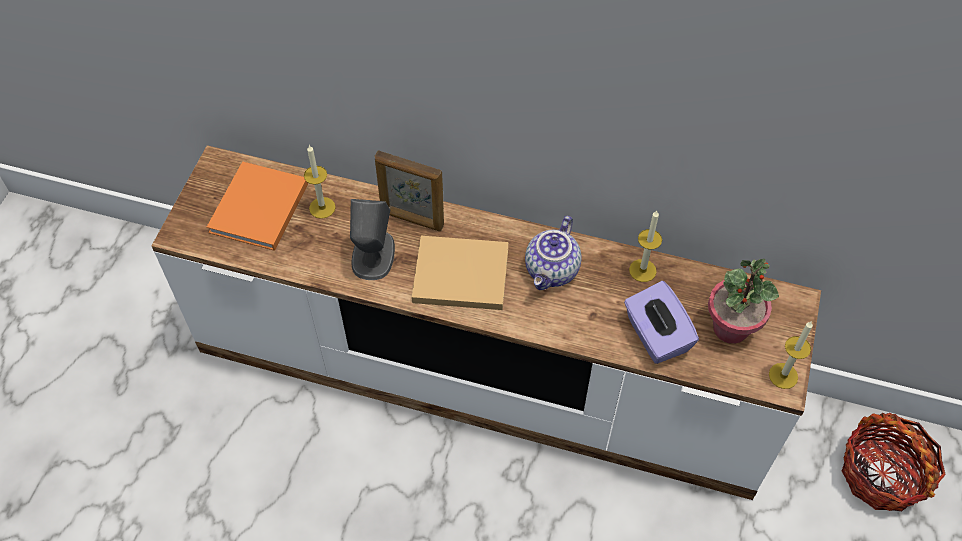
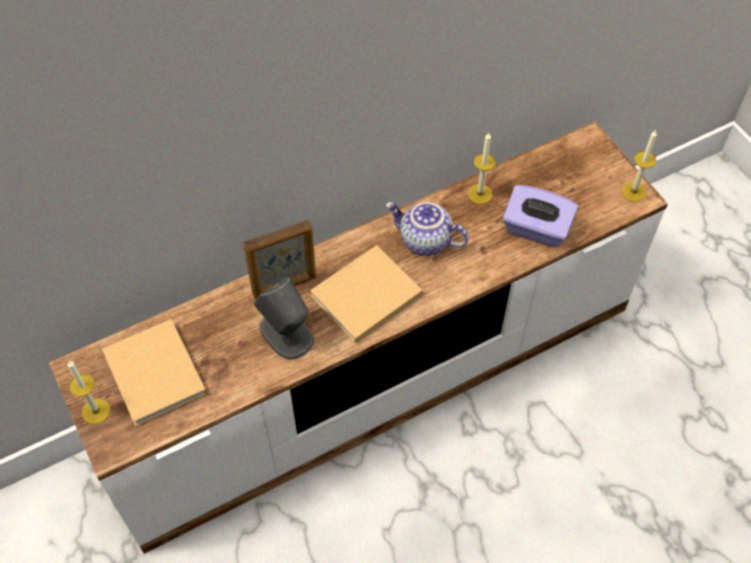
camera: 45 degrees left, 0 degrees up
orange book [207,161,308,251] -> beige book [102,319,207,427]
candle [304,145,336,219] -> candle moved to [67,360,110,424]
teapot [525,216,581,290] -> teapot turned 135 degrees clockwise [386,202,469,256]
potted plant [708,259,779,344] -> none
basket [842,413,946,511] -> none

